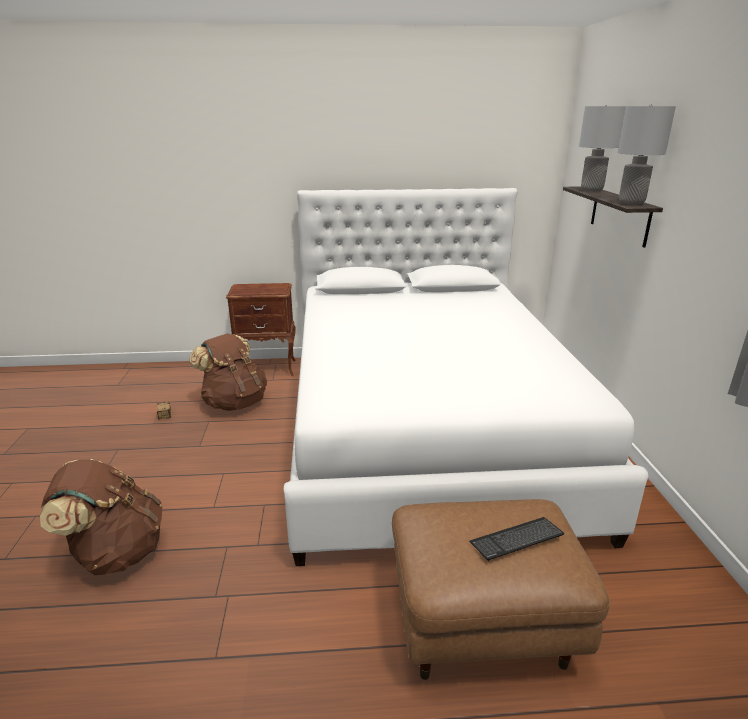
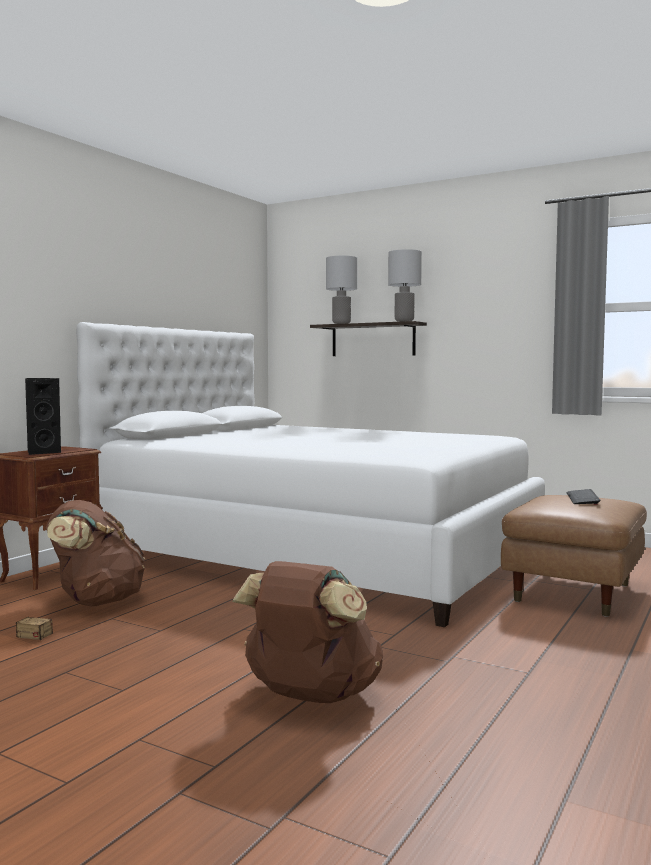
camera: 55 degrees left, 20 degrees down
none -> black speaker [25,378,61,455]

